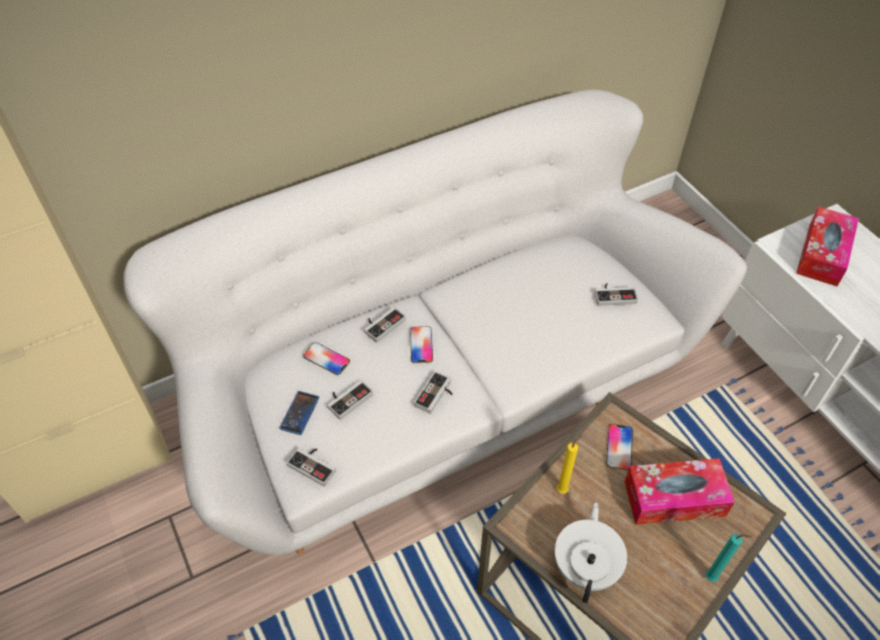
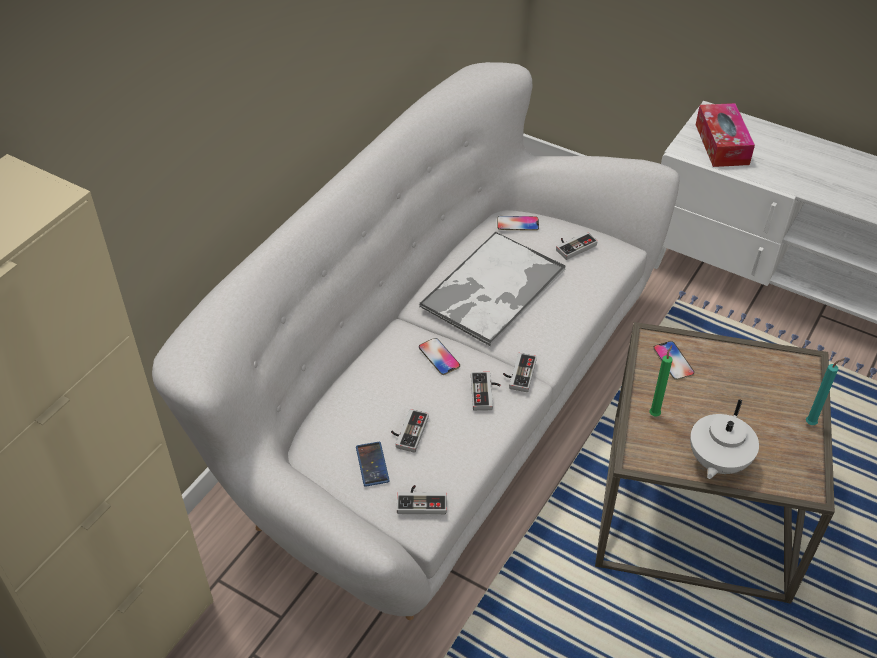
camera: 30 degrees left, 5 degrees down
phone [303,343,350,375] -> phone moved to [497,216,539,231]
game controller [364,307,406,343] -> game controller moved to [503,353,537,392]
white teapot [555,502,627,603] -> white teapot turned 135 degrees counterclockwise [690,399,759,479]
yellow candle [557,436,583,494] -> green candle [649,345,673,417]
tissue box [624,458,735,525] -> none
none -> tray [418,232,565,346]

